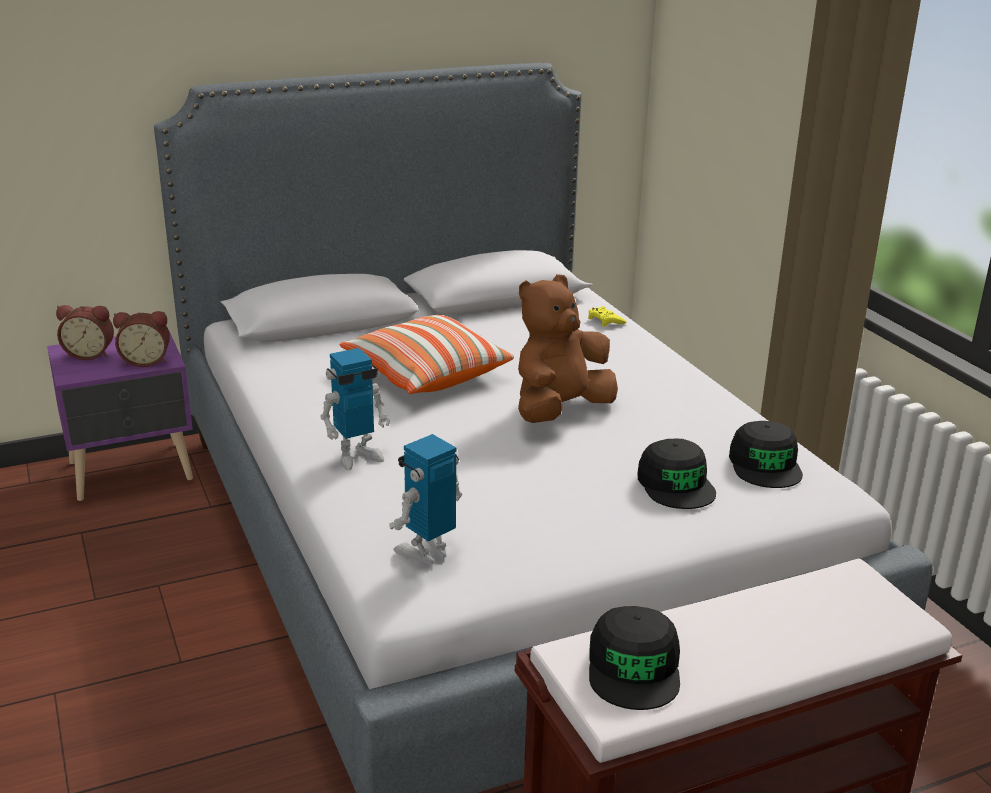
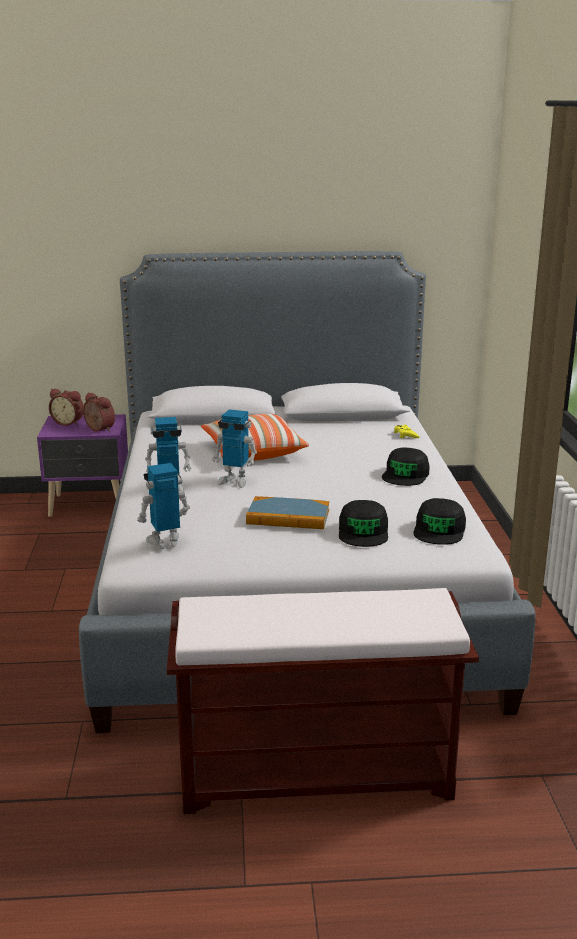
camera: 20 degrees right, 5 degrees down
alarm clock [113,311,170,367] -> alarm clock turned 150 degrees counterclockwise [83,392,115,432]
brown plush toy [518,274,618,423] -> none
black cap [589,606,680,710] -> black cap moved to [382,447,430,486]
none -> toy robot [212,409,257,488]
none -> book [246,496,330,529]

